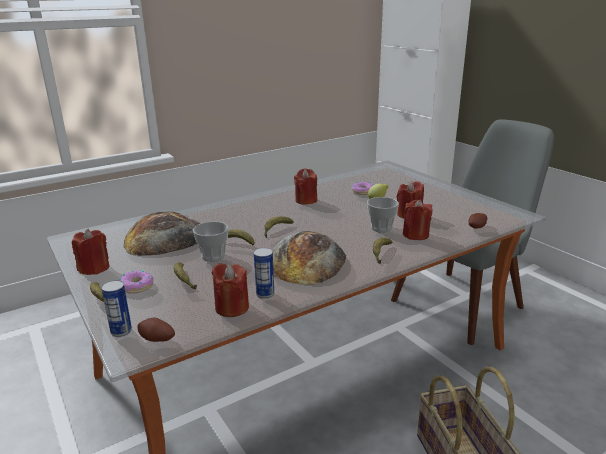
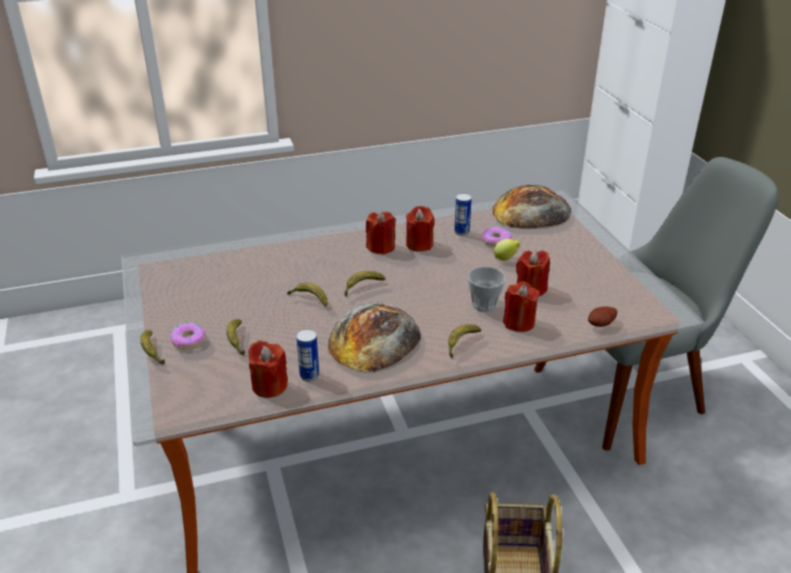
camera: 15 degrees right, 10 degrees up
red candle [72,228,109,275] -> red candle moved to [366,211,396,254]
can [101,280,132,337] -> can moved to [454,193,472,236]
bread [124,211,200,256] -> bread moved to [492,184,571,229]
potato [137,318,175,342] -> none
cup [193,221,229,262] -> none

